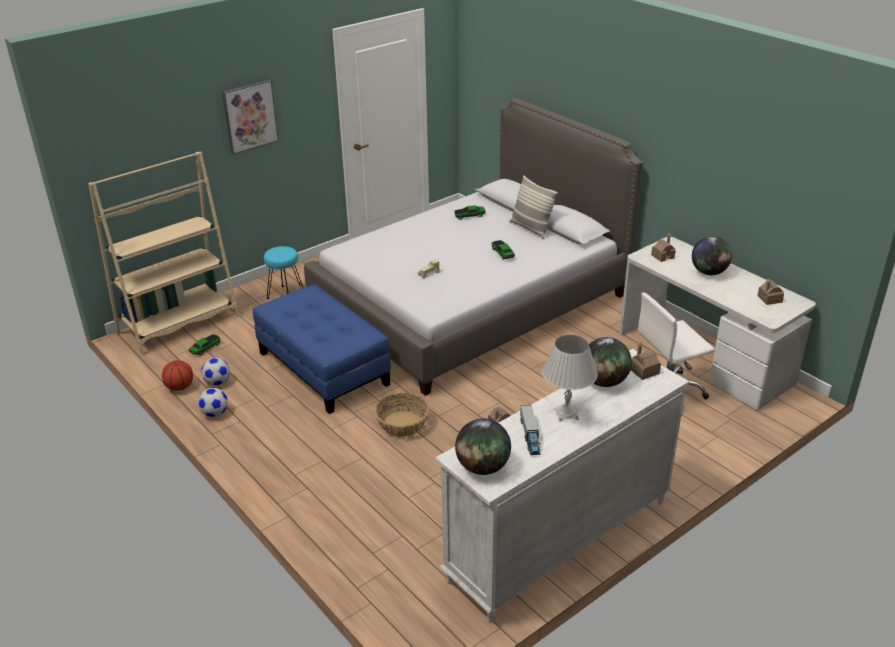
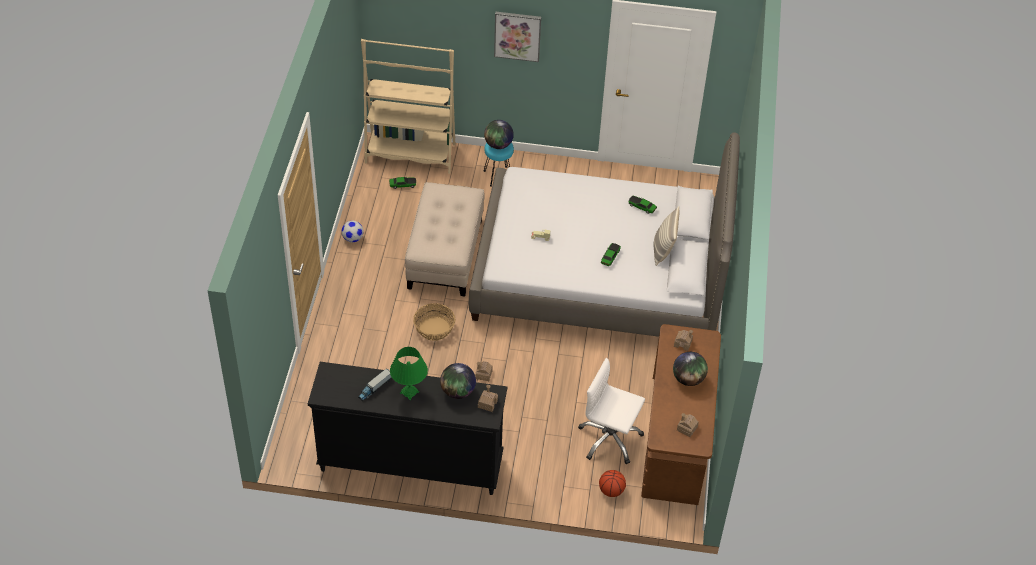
camera: 45 degrees right, 15 degrees up
basketball [162,360,193,391] -> basketball moved to [599,470,626,497]
football [201,358,230,386] -> none
blue ottoman [252,284,391,414] -> beige ottoman [405,182,485,296]
white dresser [435,349,689,623] -> black dresser [308,362,507,495]
globe [455,418,511,475] -> globe moved to [484,120,514,149]
white table lamp [542,335,598,422] -> green table lamp [390,347,428,400]
white desk [620,237,816,410] -> brown desk [641,324,721,505]

